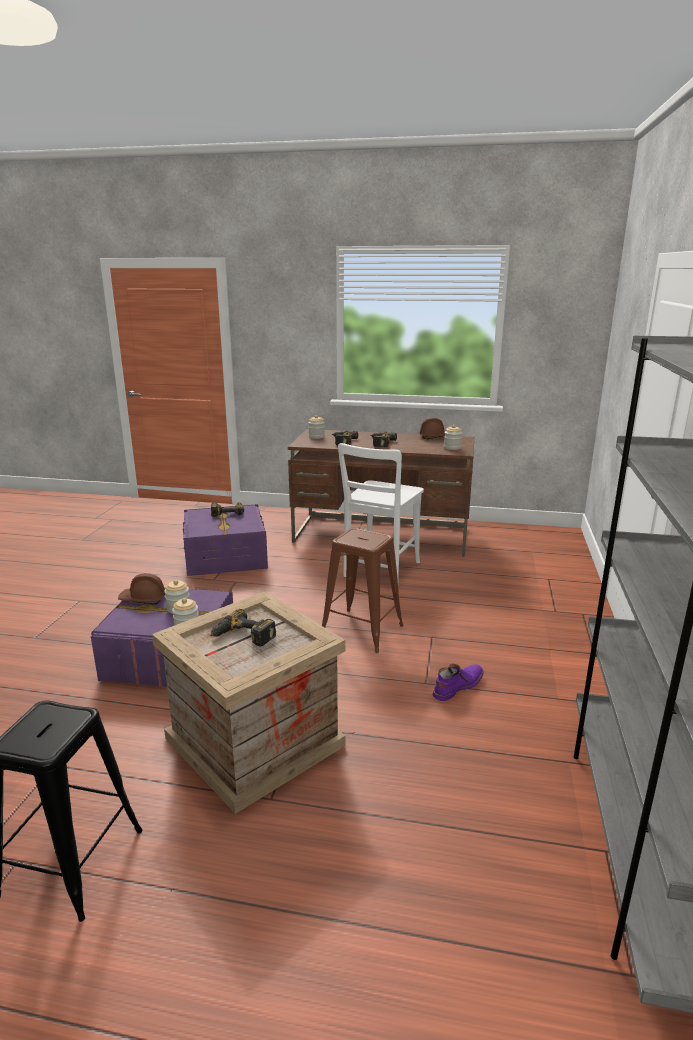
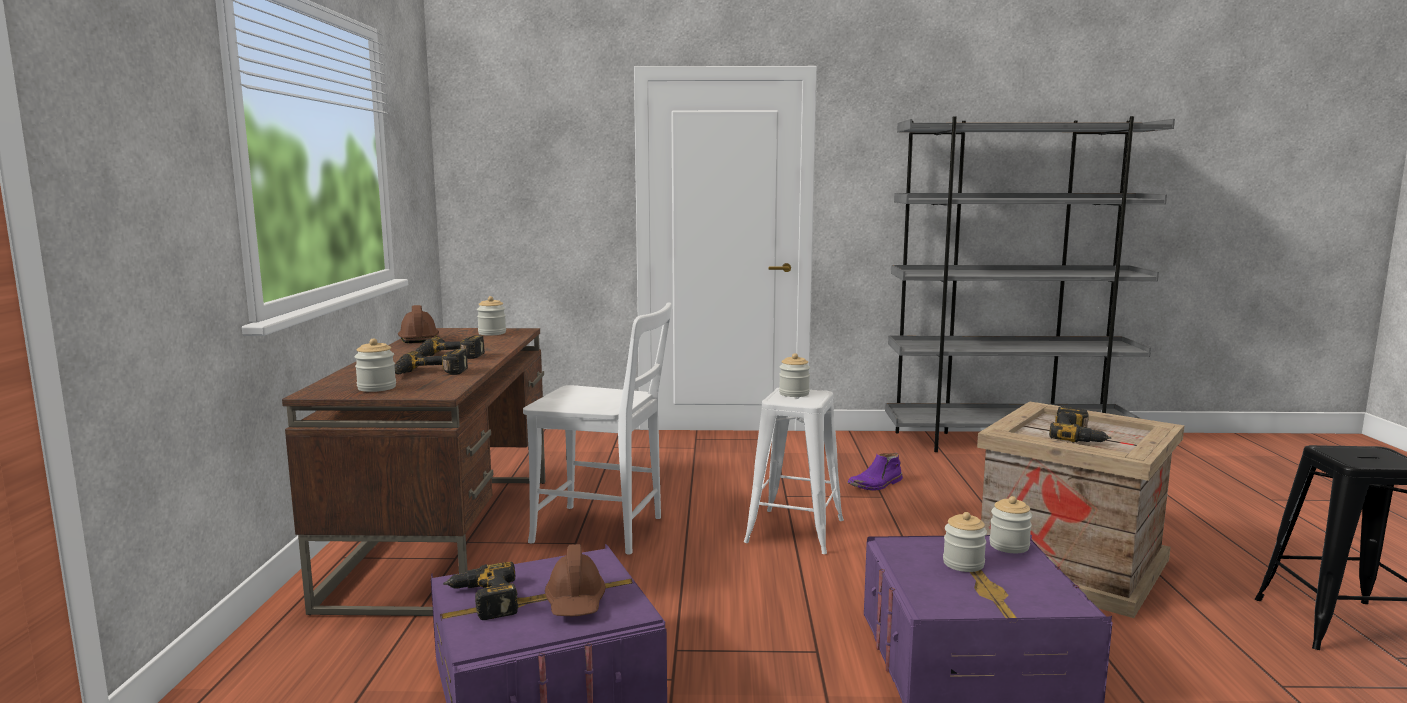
camera: 100 degrees left, 10 degrees down
brown hard hat [118,573,165,605] -> brown hard hat moved to [545,544,606,616]
brown stool [322,528,404,653] -> white stool [744,388,844,554]
purple boot [432,664,484,701] -> purple boot turned 75 degrees counterclockwise [847,453,903,491]
none -> jar [779,353,810,397]

